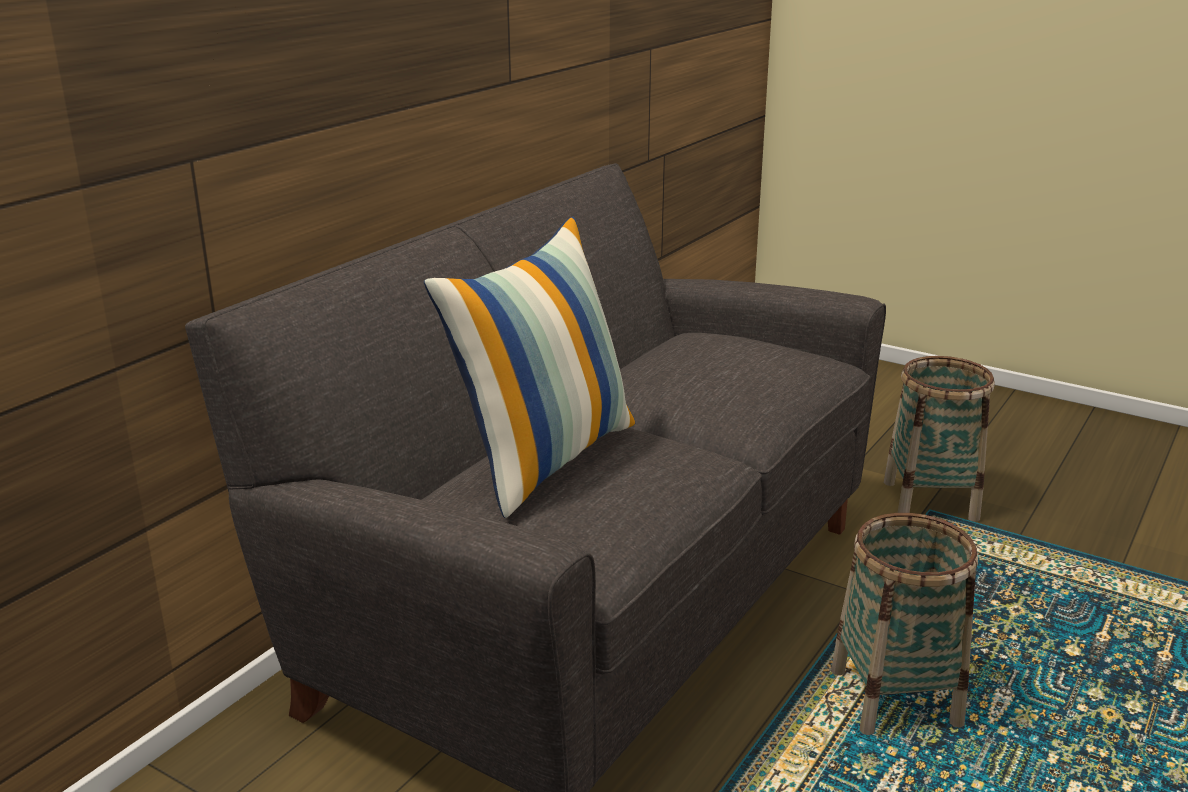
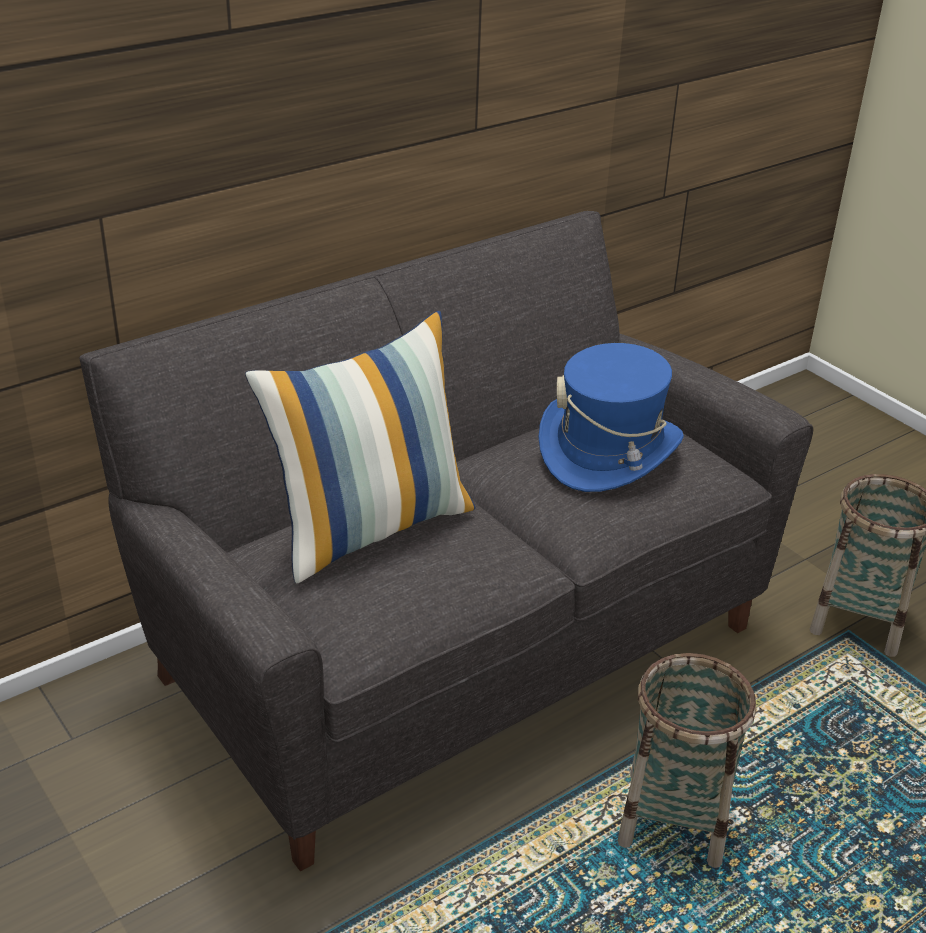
camera: 20 degrees right, 10 degrees up
none -> blue hat [539,343,684,492]

